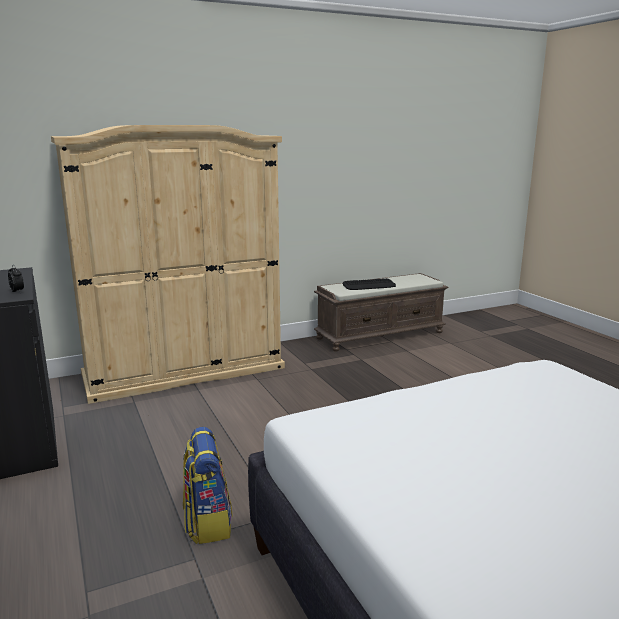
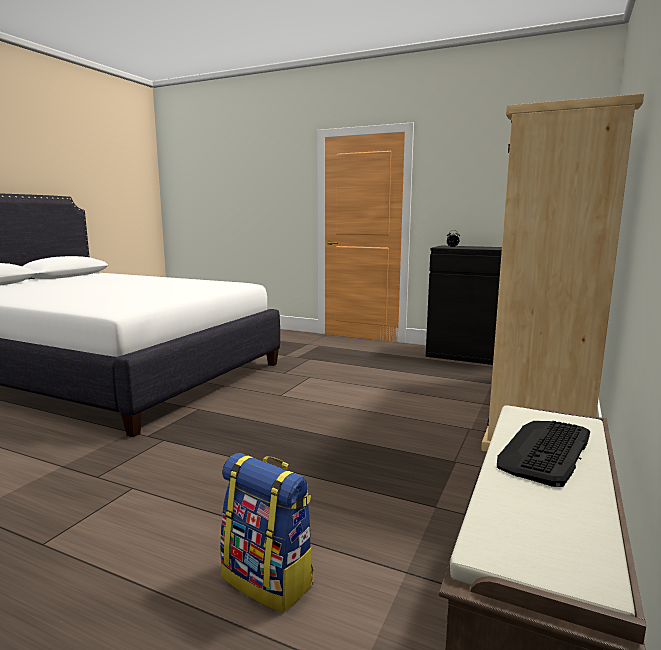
camera: 140 degrees right, 5 degrees down
backpack [183,427,233,544] -> backpack moved to [220,453,314,613]

